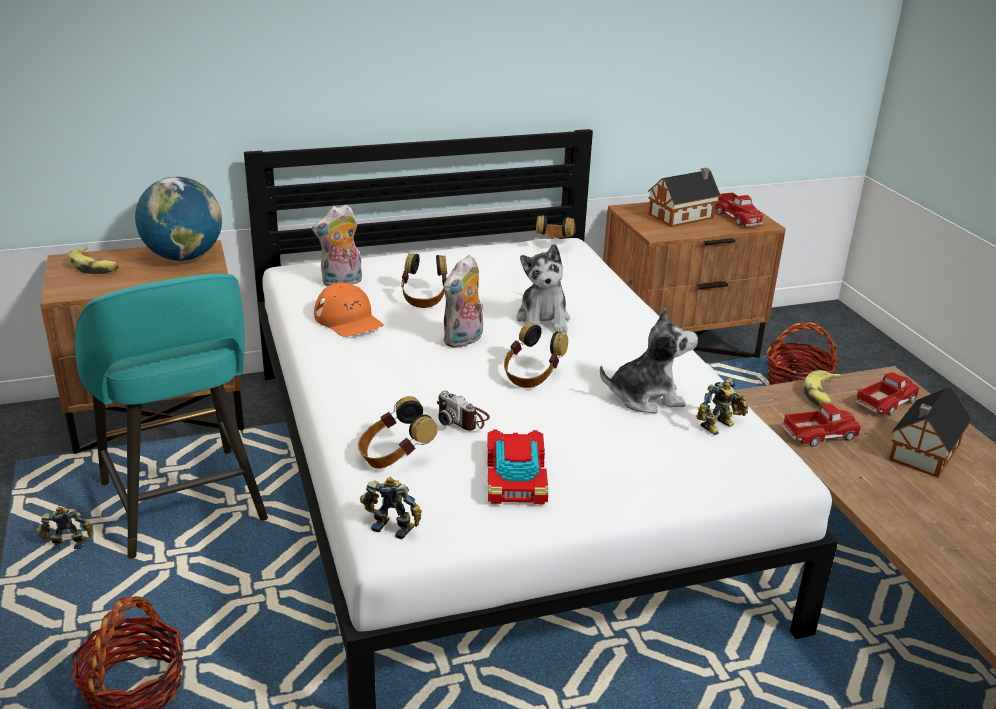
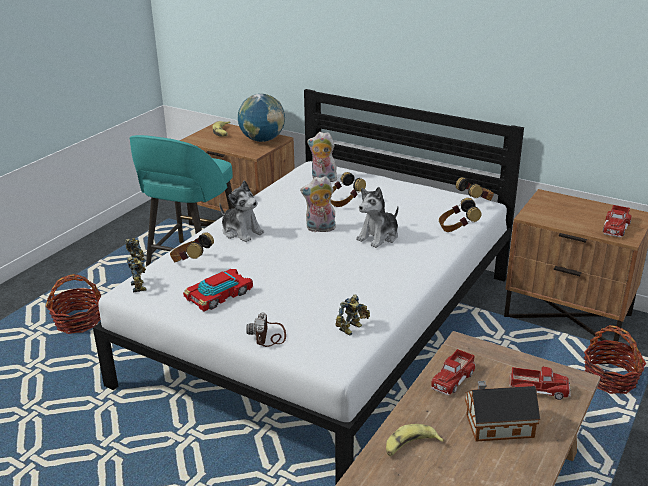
camera: 50 degrees right, 0 degrees up
orange cap [314,283,384,337] -> none
camera [437,391,490,431] -> camera moved to [246,312,286,347]
headphones [504,322,568,388] -> headphones moved to [439,198,482,232]
plush toy [600,308,698,413] -> plush toy moved to [219,180,264,242]
toy house [648,168,721,227] -> none
toy robot [696,378,749,435] -> toy robot turned 60 degrees counterclockwise [335,294,370,336]
toy truck [782,404,861,447] -> toy truck turned 90 degrees clockwise [431,349,476,396]
banana [804,370,841,407] -> banana moved to [386,424,444,456]

